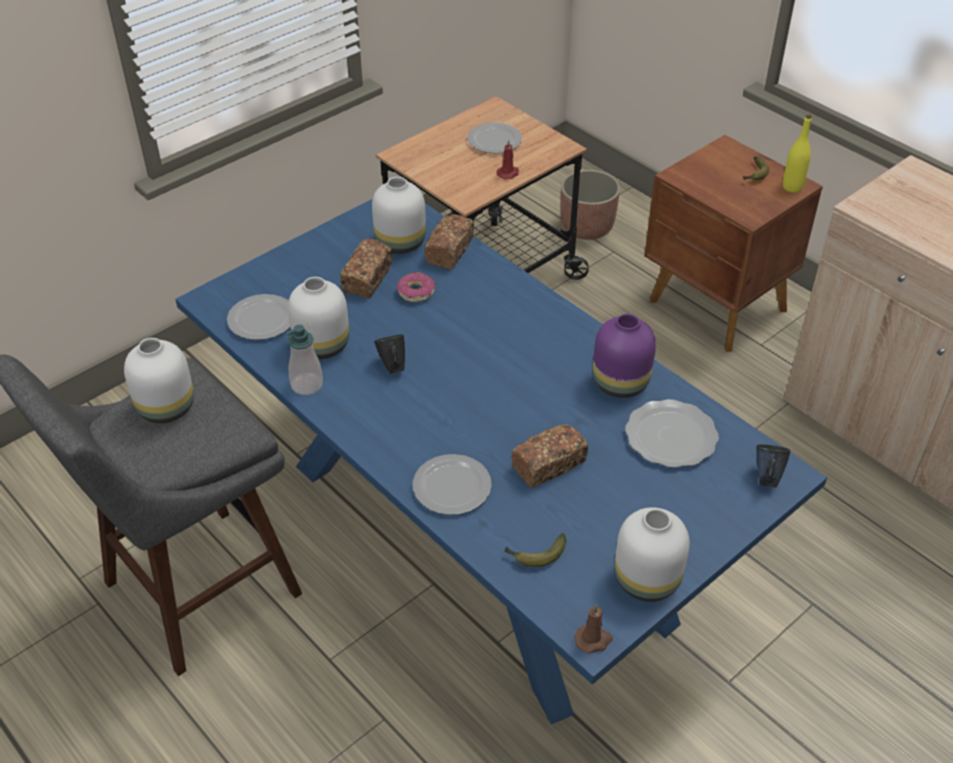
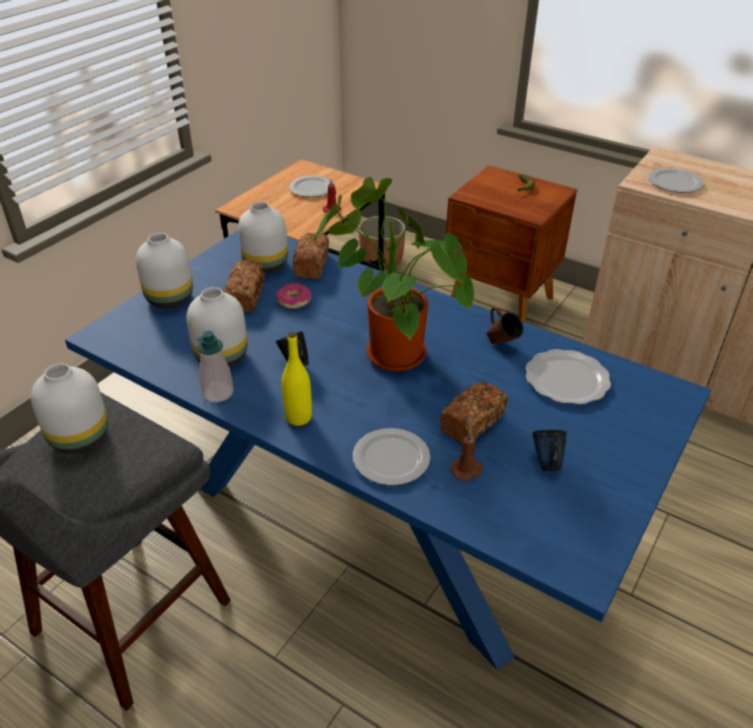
camera: 15 degrees left, 5 degrees down
plate [227,294,290,340] -> plate moved to [648,168,704,193]
banana [504,533,566,567] -> none
brown candle [574,604,613,654] -> brown candle moved to [450,431,483,481]
purple vase [593,314,656,398] -> brown mug [486,307,524,344]
white vase [614,507,690,602] -> white vase moved to [136,233,193,308]
blue mug [757,444,790,488] -> blue mug moved to [533,430,566,471]
yellow bottle [783,114,812,193] -> yellow bottle moved to [282,332,312,426]
none -> potted plant [314,177,474,372]

